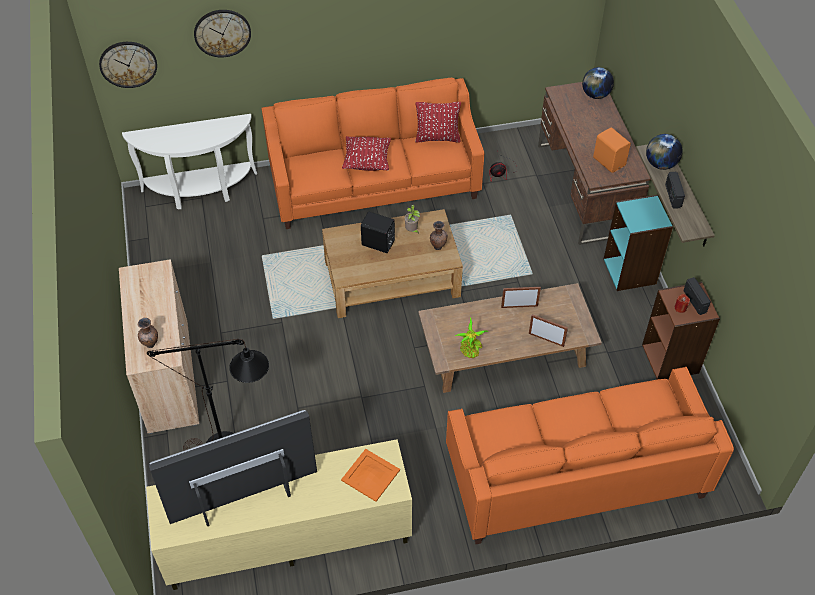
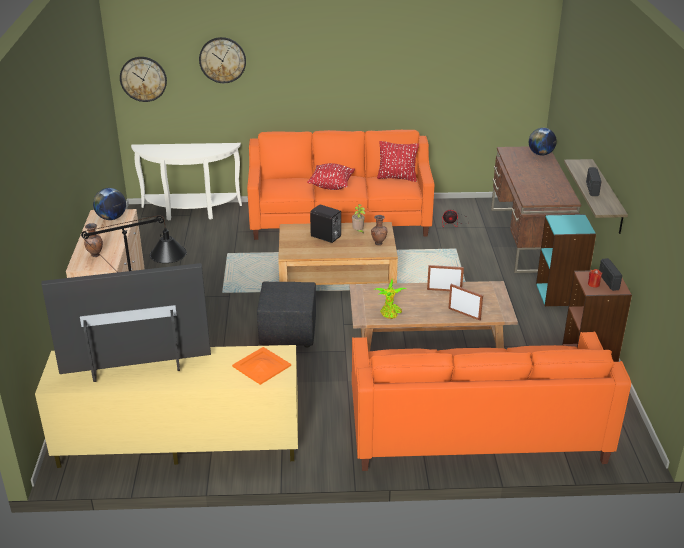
camera: 10 degrees right, 20 degrees down
orange speaker [593,127,631,173] -> none
globe [646,134,683,170] -> globe moved to [93,188,126,220]
none -> black ottoman [257,281,316,348]

